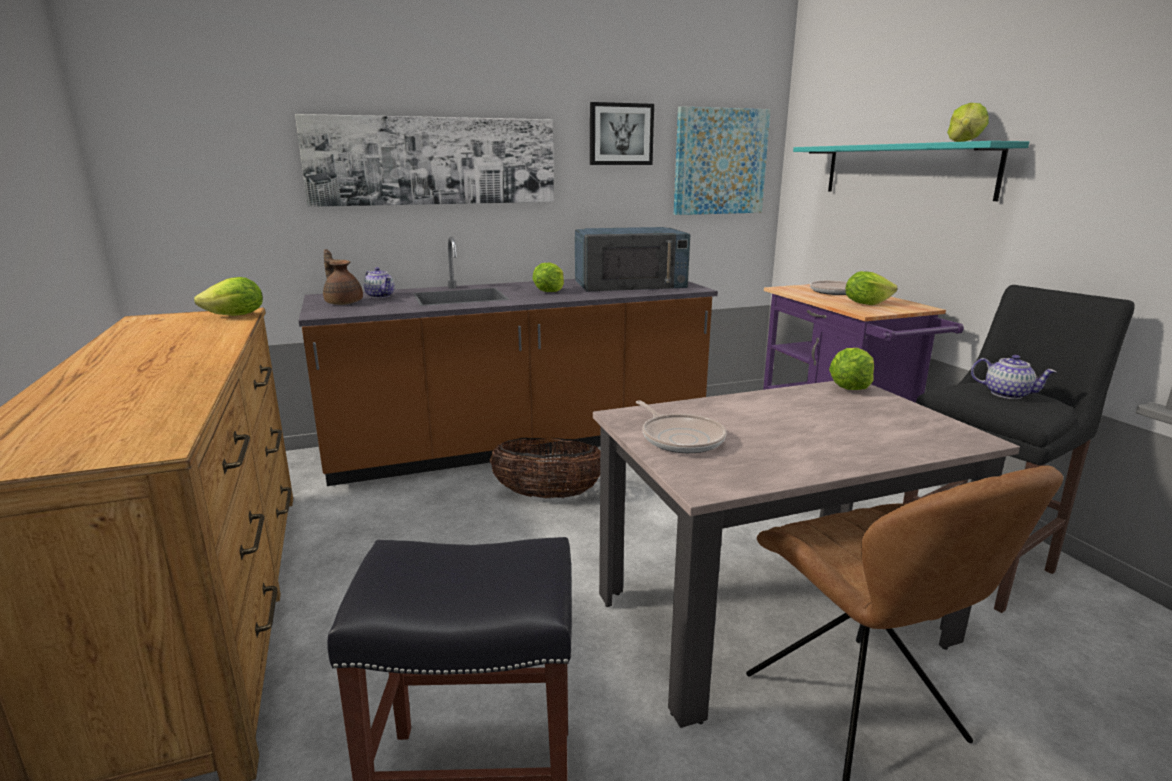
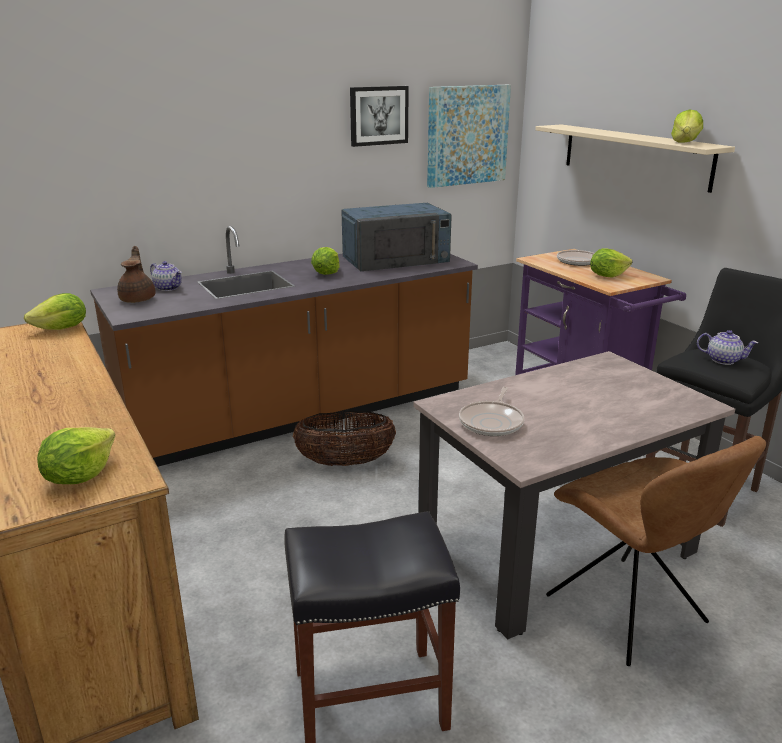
camera: 10 degrees left, 5 degrees up
picture [295,114,554,207] -> none
brown teapot [323,249,363,305] -> brown teapot turned 45 degrees clockwise [117,246,156,303]
frying pan [636,401,726,453] -> frying pan turned 60 degrees clockwise [459,387,524,436]
turquoise shelf [793,141,1029,201] -> beige shelf [535,124,735,193]
lettuce [829,348,874,390] -> lettuce moved to [37,427,115,484]

